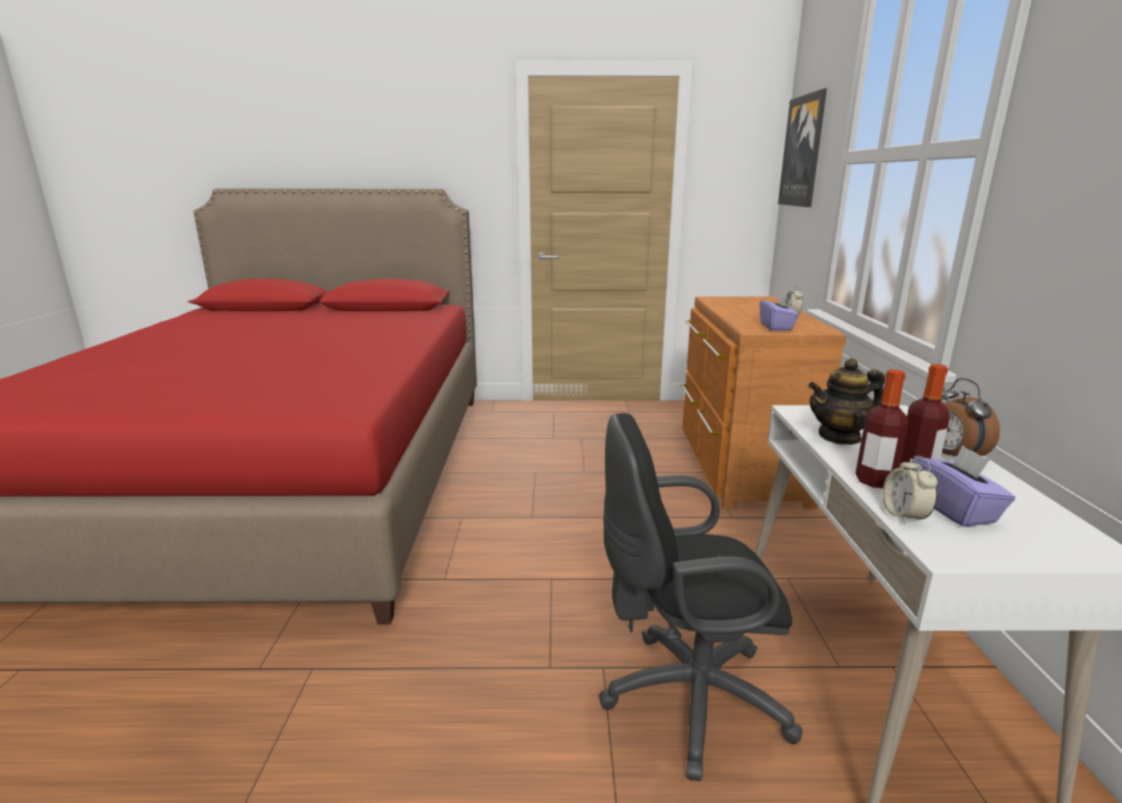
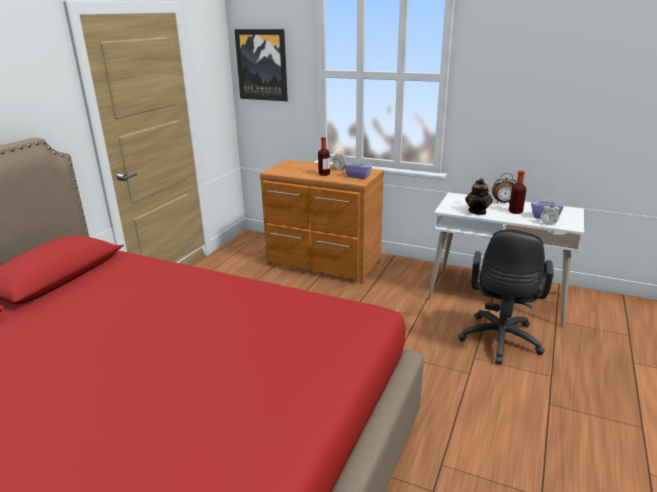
camera: 65 degrees left, 5 degrees up
bottle [855,369,909,488] -> bottle moved to [318,137,330,176]

